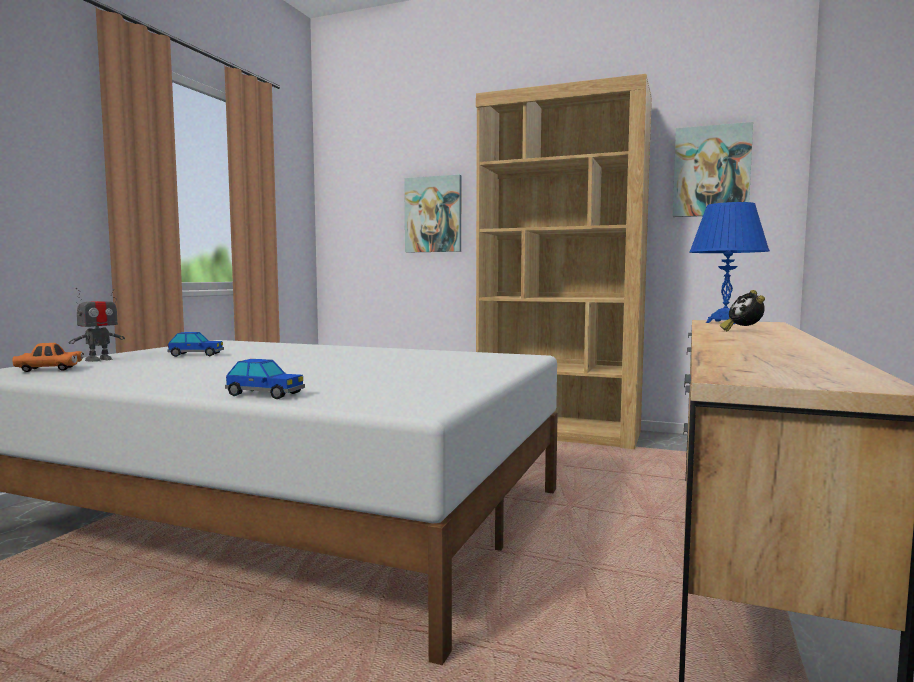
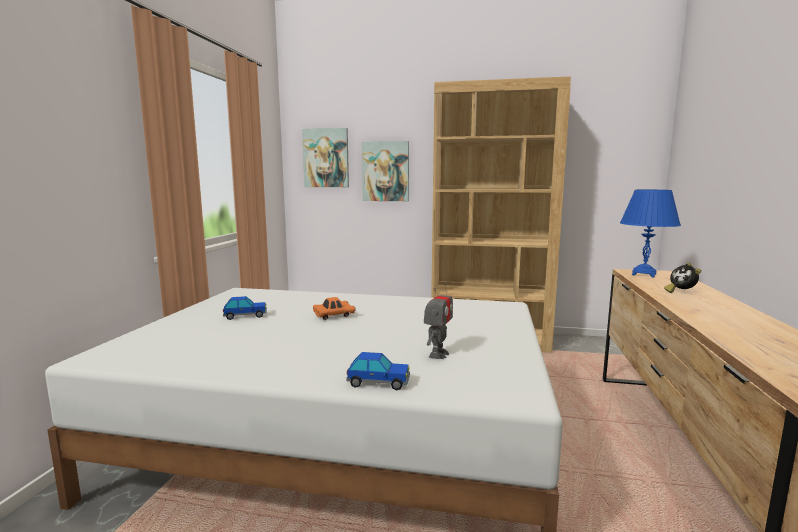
camera: 10 degrees left, 5 degrees up
orange toy car [12,343,84,372] -> orange toy car moved to [313,297,356,320]
toy robot [68,288,125,362] -> toy robot moved to [424,282,453,359]
picture [673,122,753,217] -> picture moved to [302,128,349,187]

